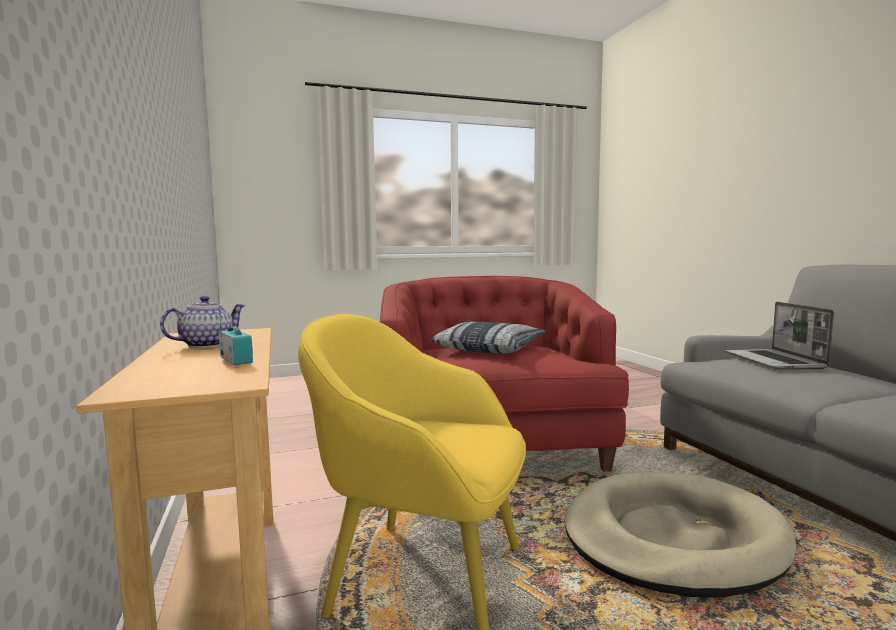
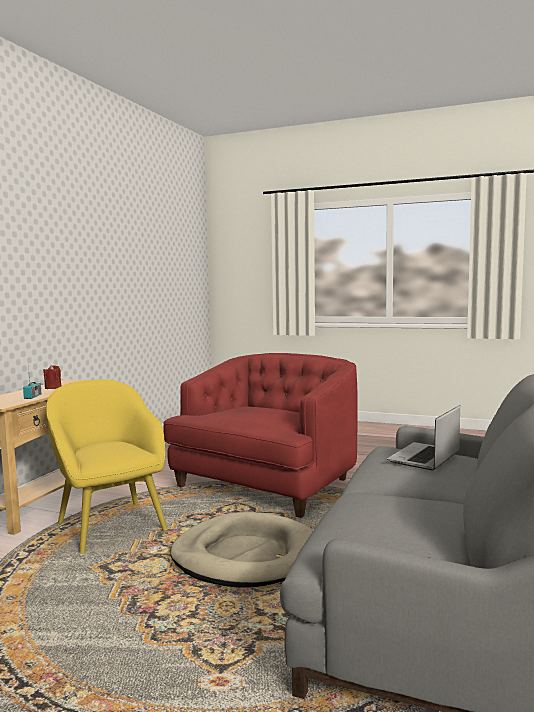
camera: 40 degrees right, 0 degrees up
teapot [160,296,245,348] -> red candle [43,365,61,389]
pillow [431,322,545,353] -> none

